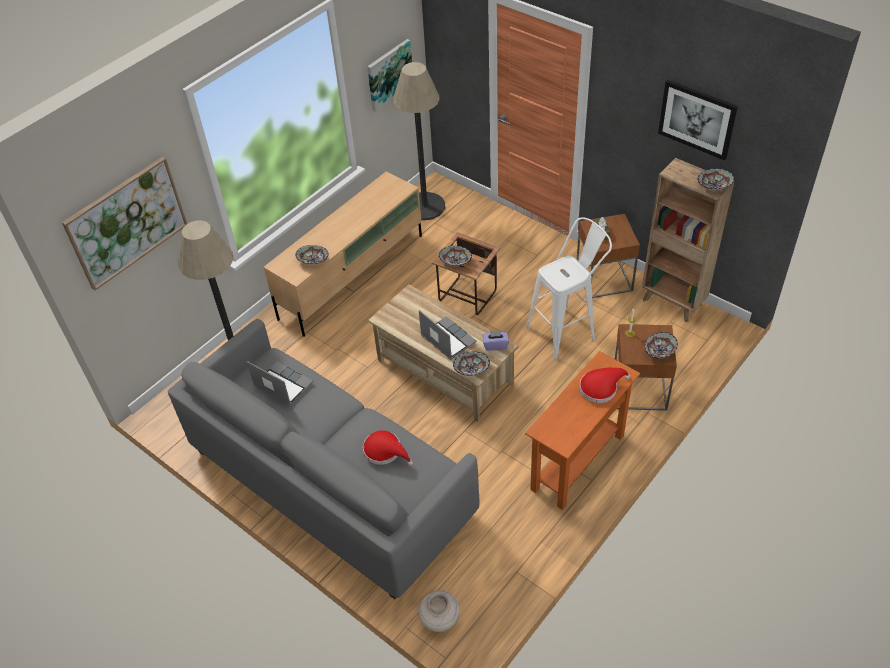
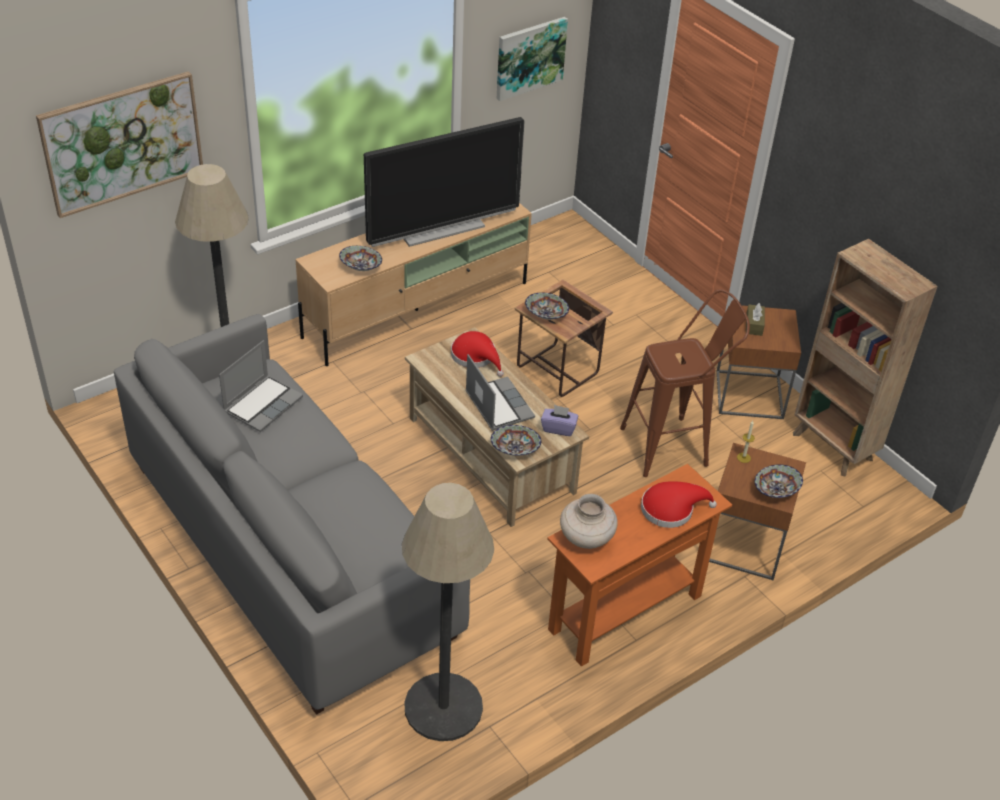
camera: 10 degrees right, 5 degrees down
laptop [247,361,313,406] -> laptop turned 75 degrees clockwise [219,340,303,432]
red hat [363,430,413,466] -> red hat moved to [451,331,504,377]
floor lamp [393,62,445,220] -> floor lamp moved to [402,483,494,741]
beige vase [418,590,460,632] -> beige vase moved to [560,494,618,549]
white stool [526,217,612,359] -> brown stool [620,290,750,477]
picture [658,80,738,160] -> none
bowl [697,168,735,190] -> none
none -> television [364,117,525,247]

